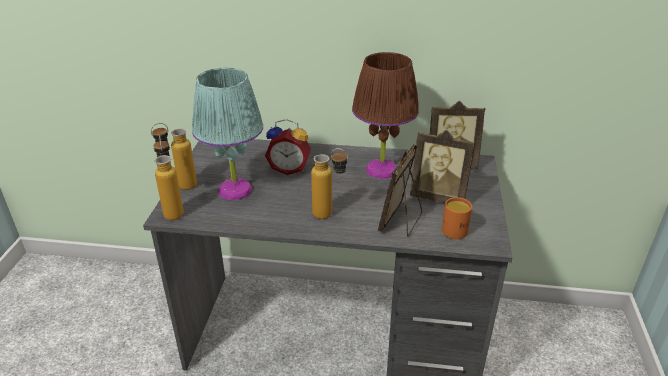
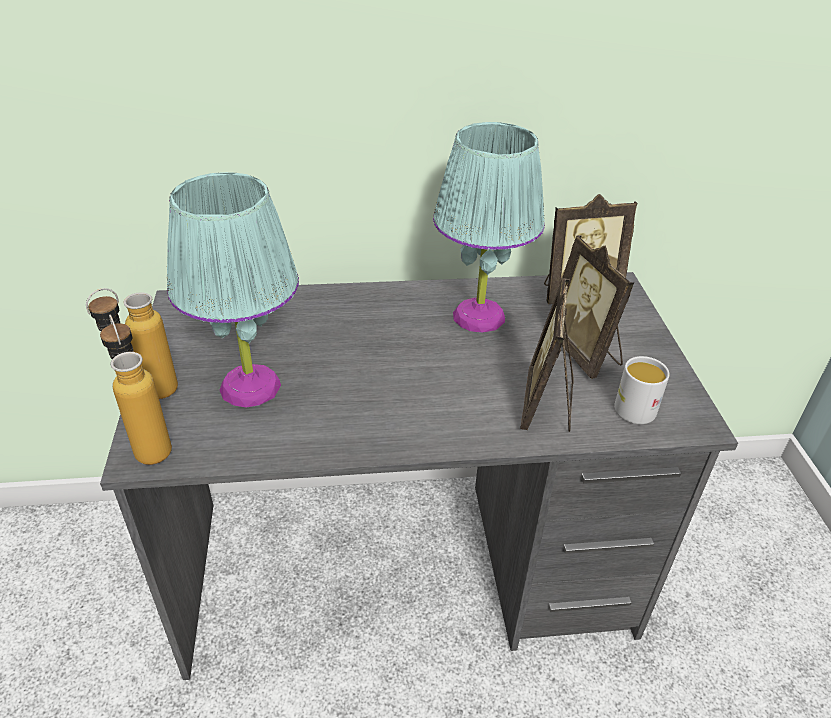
camera: 15 degrees left, 5 degrees up
alarm clock [265,119,311,175] -> none
bottle [311,148,348,219] -> none
brown table lamp [352,52,419,179] -> turquoise table lamp [433,122,545,333]
picture frame [410,130,475,203] -> picture frame turned 60 degrees clockwise [560,235,635,379]
orange mug [442,197,472,239] -> white mug [614,356,670,424]

